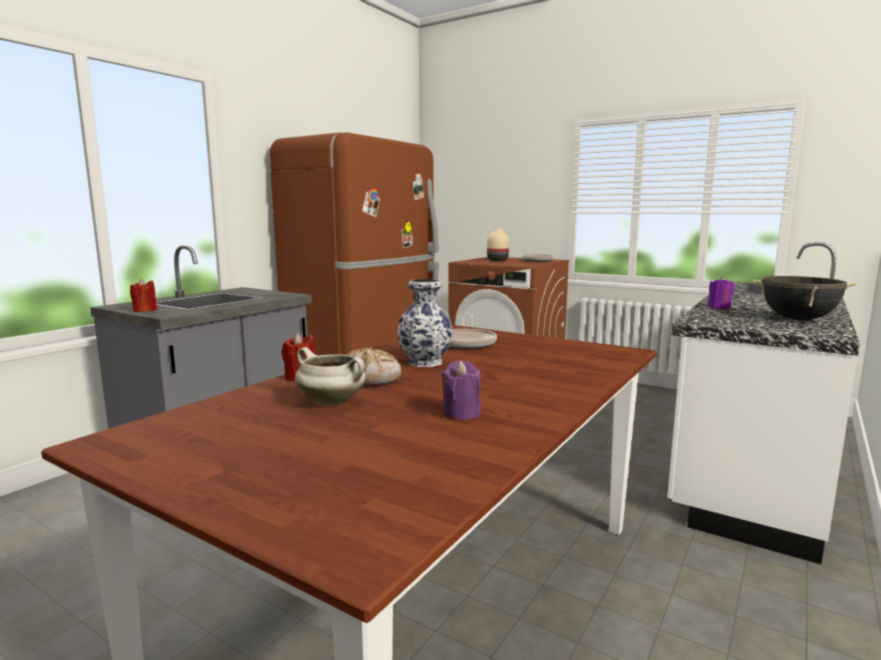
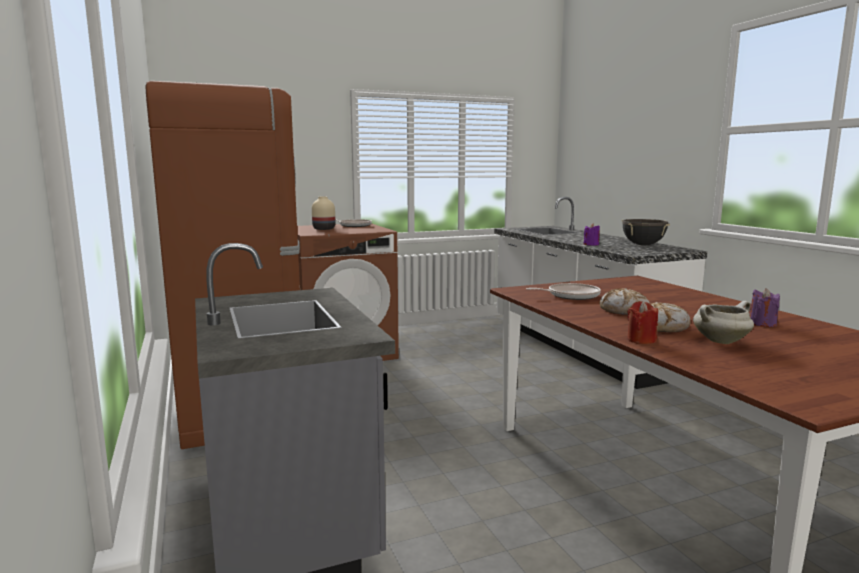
camera: 55 degrees left, 0 degrees up
red candle [130,279,157,312] -> none
vase [397,279,452,367] -> bread [599,288,650,315]

